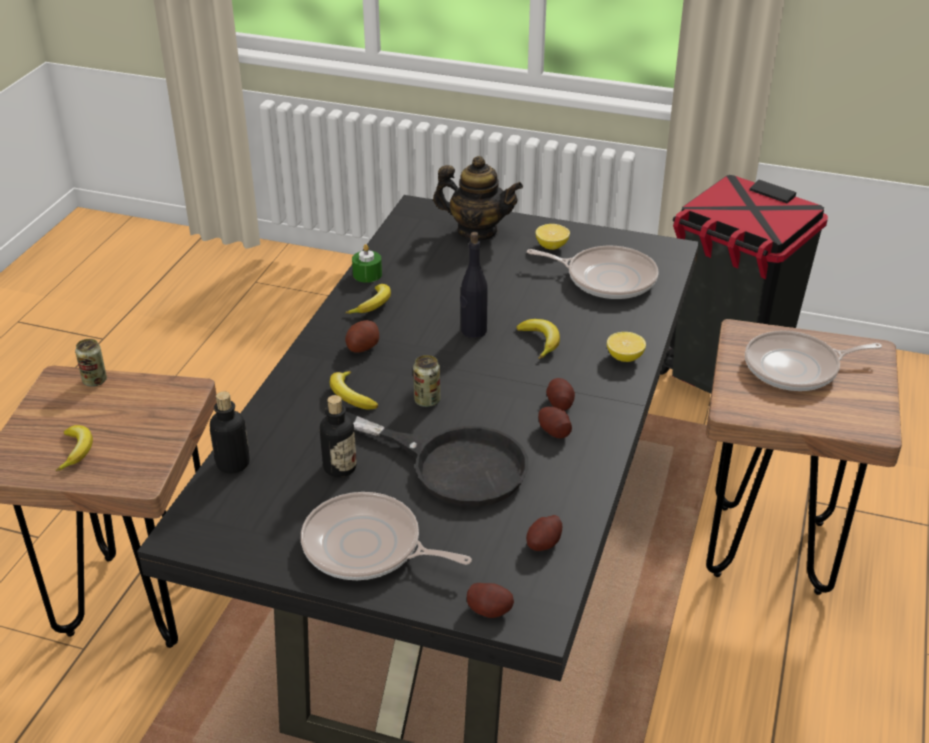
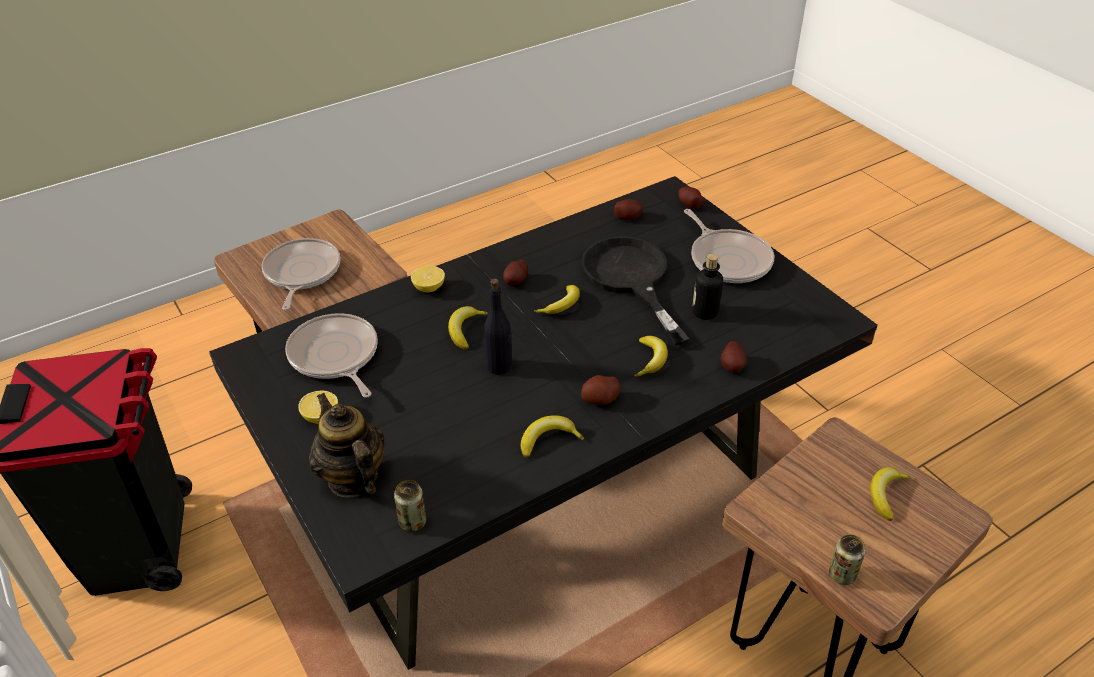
camera: 140 degrees left, 5 degrees up
bottle [210,392,250,474] -> none
green candle [352,244,382,283] -> none
can [413,355,440,407] -> can moved to [394,480,426,532]
potato [538,406,572,438] -> potato moved to [721,341,747,373]
frying pan [745,331,882,391] -> frying pan turned 120 degrees counterclockwise [262,238,340,310]
none -> banana [534,285,580,314]

